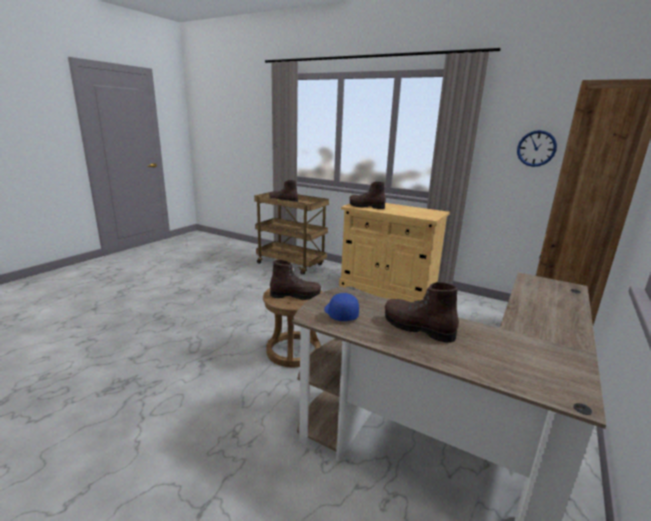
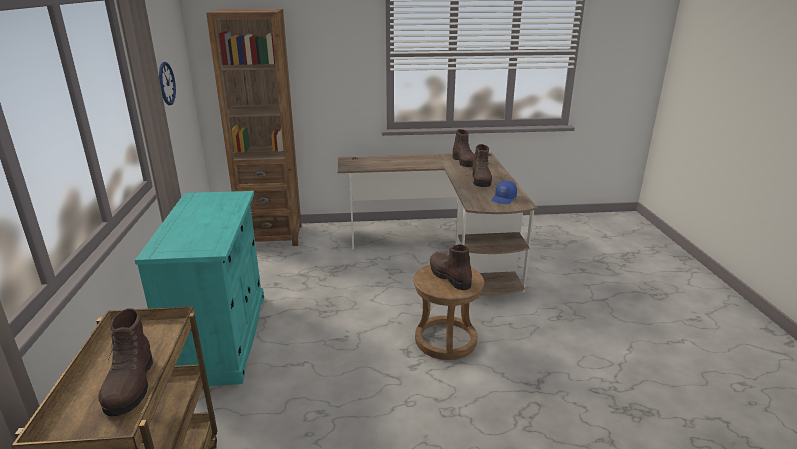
camera: 125 degrees left, 5 degrees up
beige cabinet [339,203,450,302] -> turquoise cabinet [135,191,264,386]
brown boot [349,182,386,209] -> brown boot moved to [452,129,475,167]

